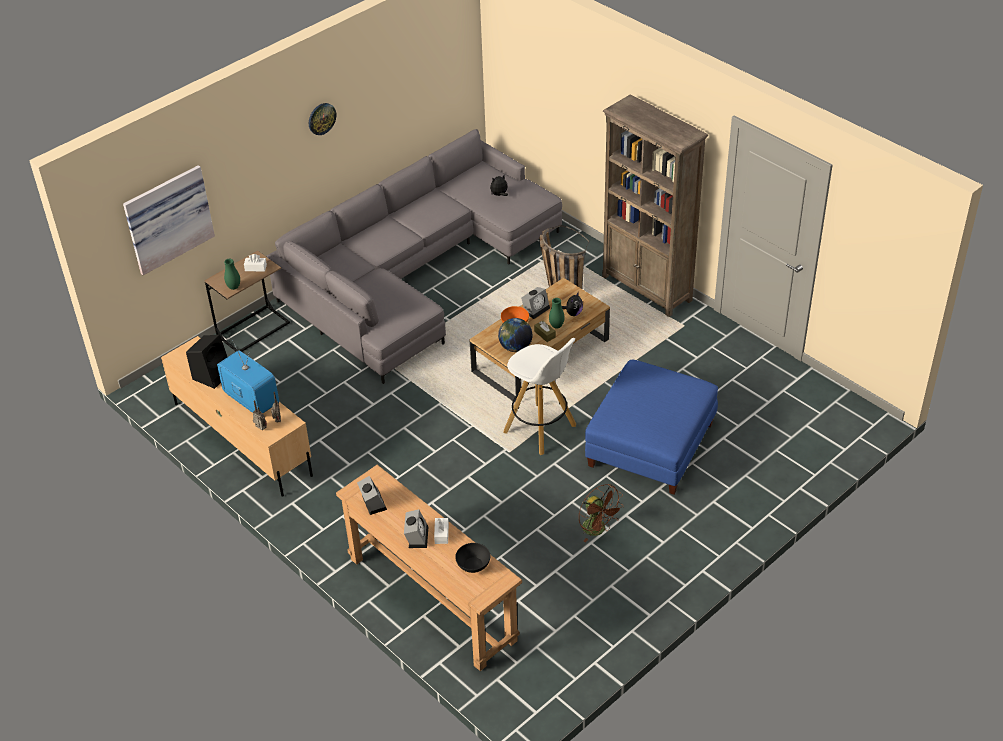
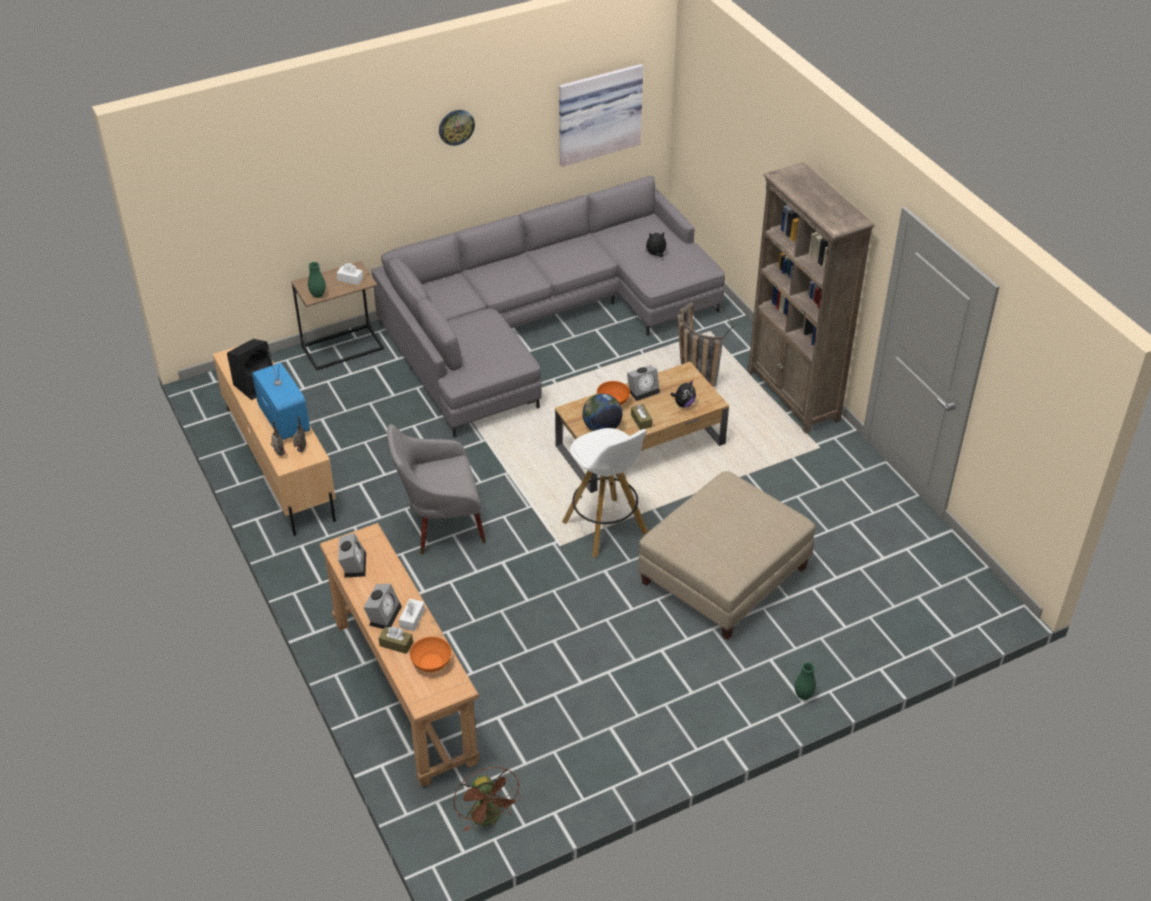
camera: 15 degrees right, 0 degrees up
picture [123,165,215,275] -> picture moved to [559,64,643,167]
black bowl [455,543,490,573] -> orange bowl [410,637,452,672]
green vase [549,298,565,329] -> green vase moved to [795,662,816,700]
brown fan [579,484,624,543] -> brown fan moved to [453,767,521,832]
blue ottoman [585,360,718,495] -> beige ottoman [638,471,815,640]
none -> brown tissue box [379,627,413,654]
none -> grey armchair [387,424,486,555]

